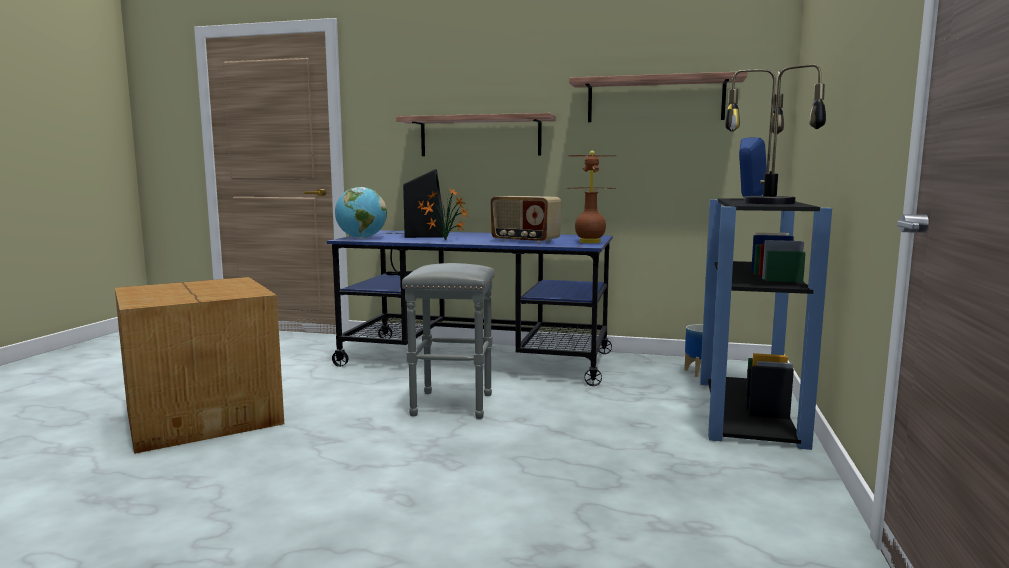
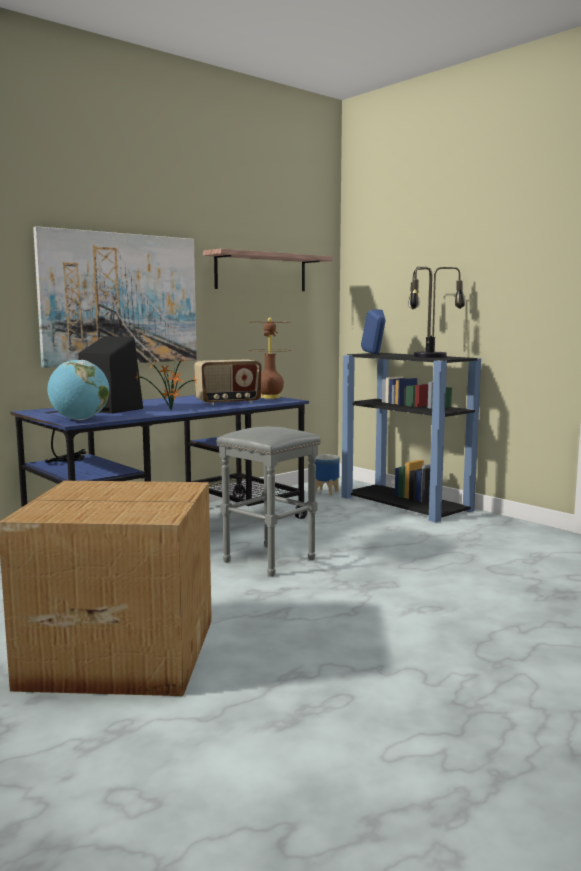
camera: 55 degrees left, 0 degrees up
shelf [396,113,556,156] -> picture [33,226,197,368]

